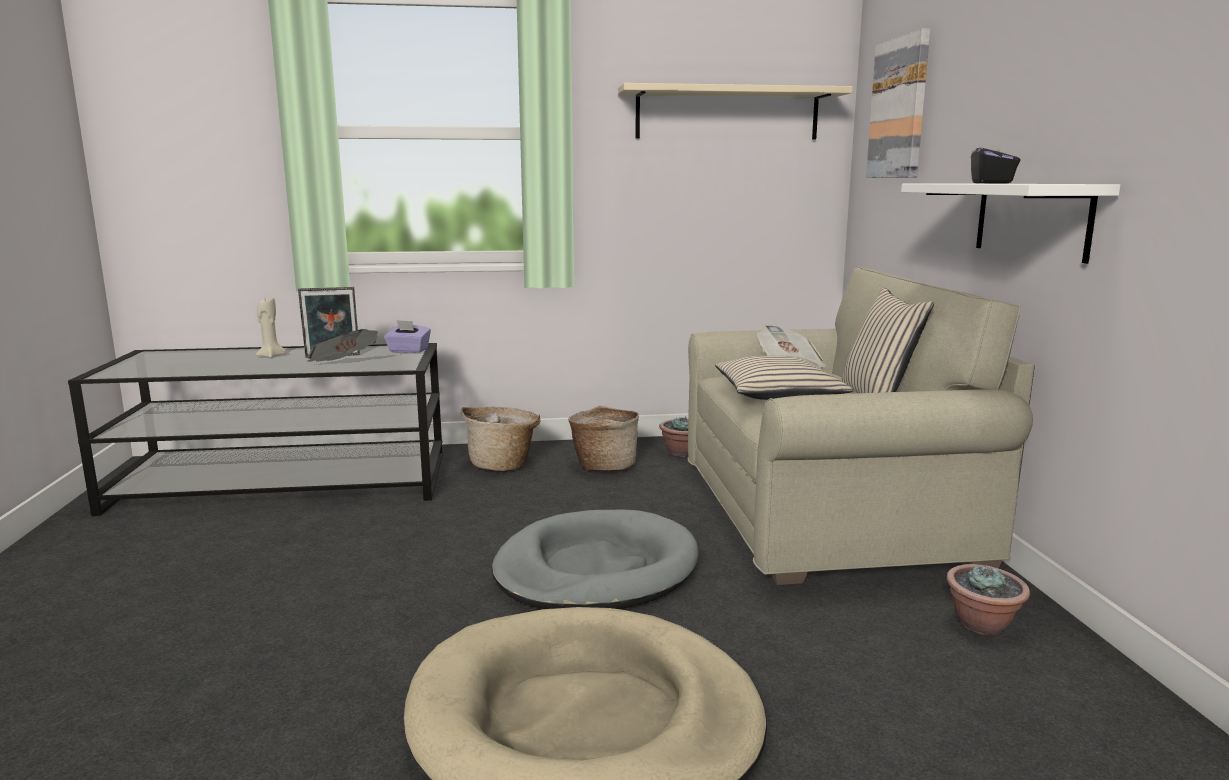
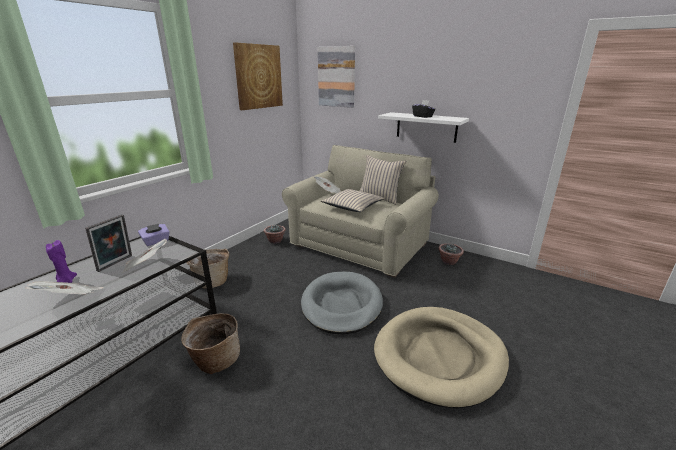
camera: 50 degrees left, 10 degrees up
beige candle [256,298,287,358] -> purple candle [46,240,77,283]
basket [568,406,639,472] -> basket moved to [181,313,240,374]
beige shelf [618,83,853,140] -> picture [233,42,283,110]
none -> newspaper [26,281,104,295]

